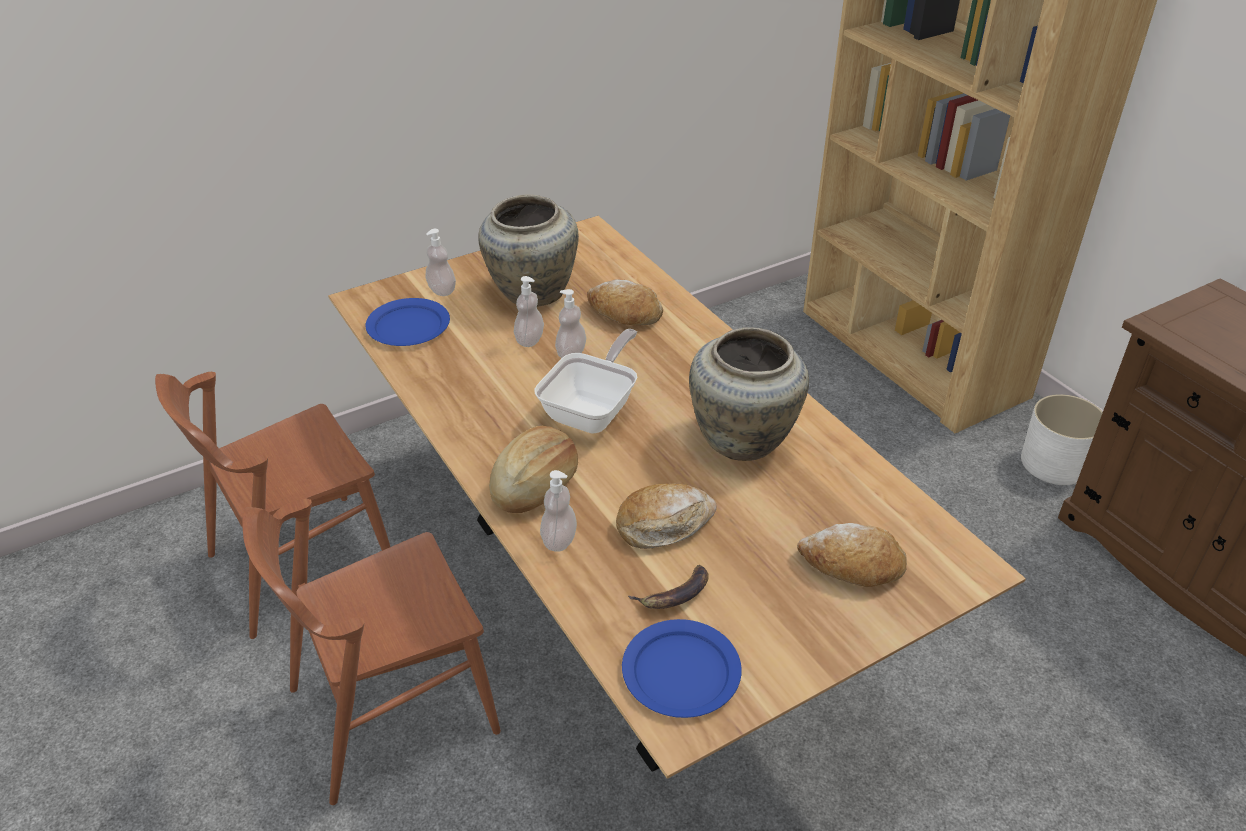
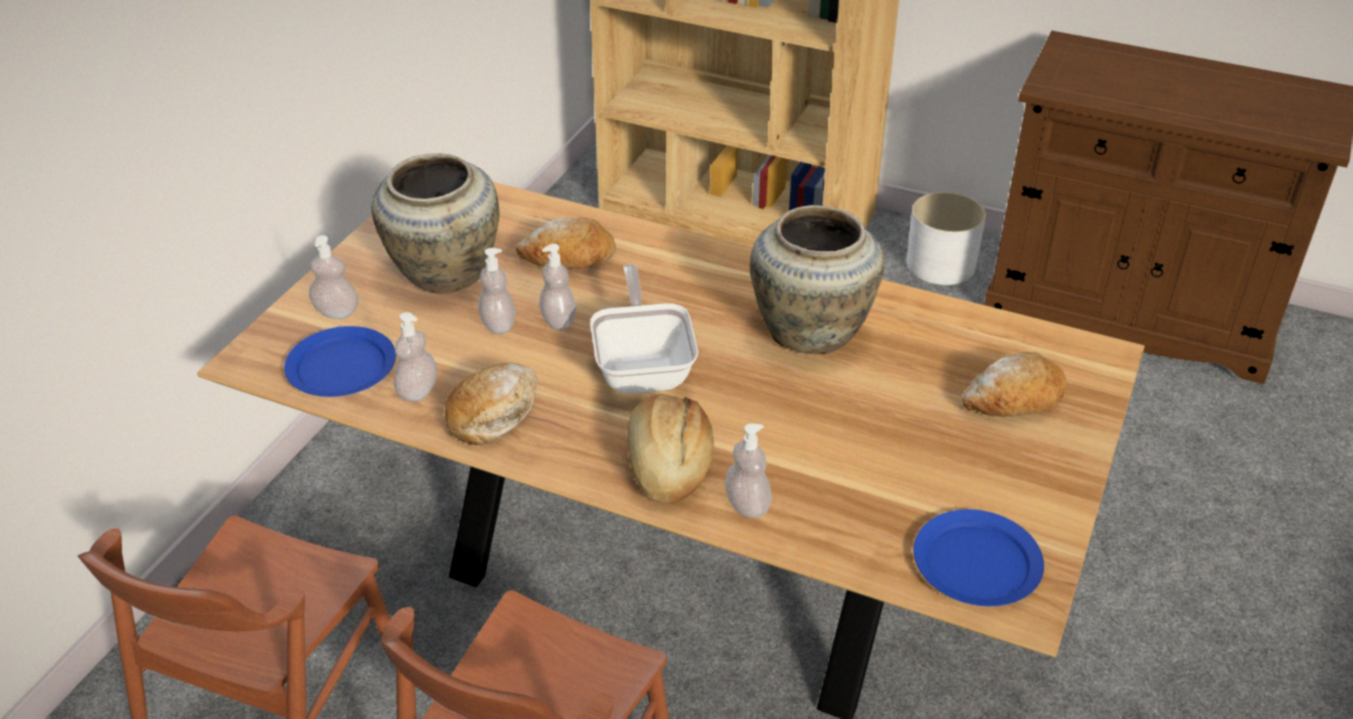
camera: 35 degrees left, 0 degrees up
bread [616,483,717,549] -> bread moved to [445,363,538,445]
banana [628,565,709,609] -> none
none -> soap dispenser [394,312,437,402]

